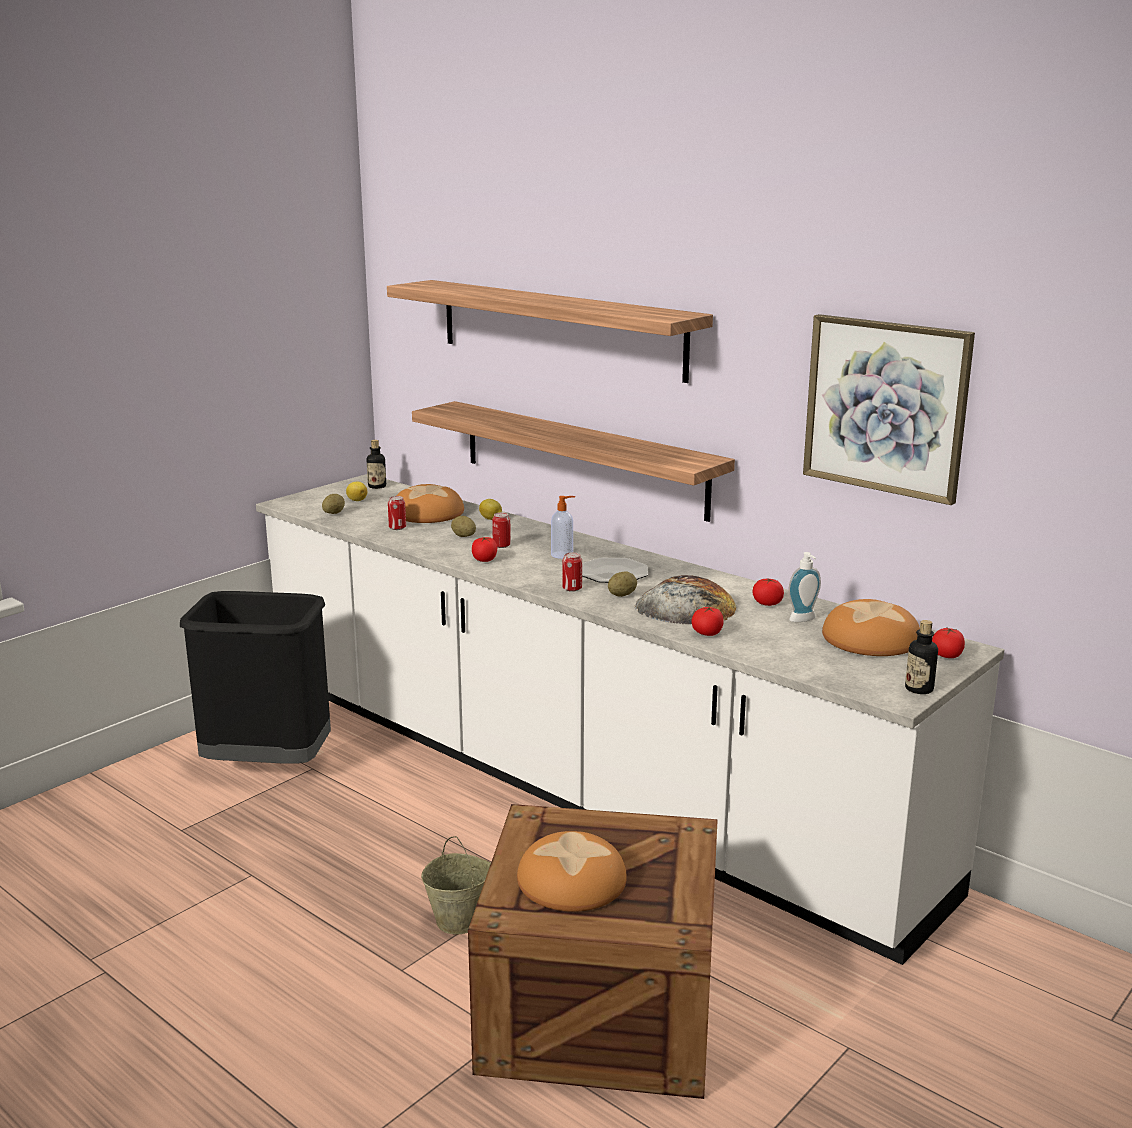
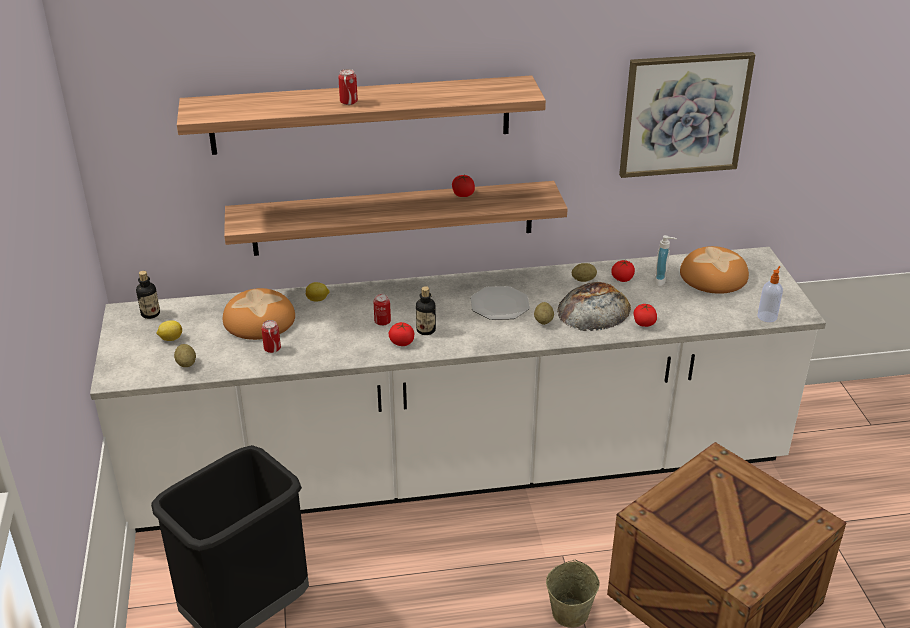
camera: 50 degrees left, 15 degrees up
potato [451,516,476,537] -> potato moved to [572,263,597,282]
bread [517,831,627,912] -> none
soap dispenser [551,496,575,559] -> soap dispenser moved to [757,266,783,322]
can [562,552,582,592] -> can moved to [338,69,358,105]
bottle [905,620,938,694] -> bottle moved to [416,286,436,335]
tomato [932,628,965,658] -> tomato moved to [452,175,475,197]

